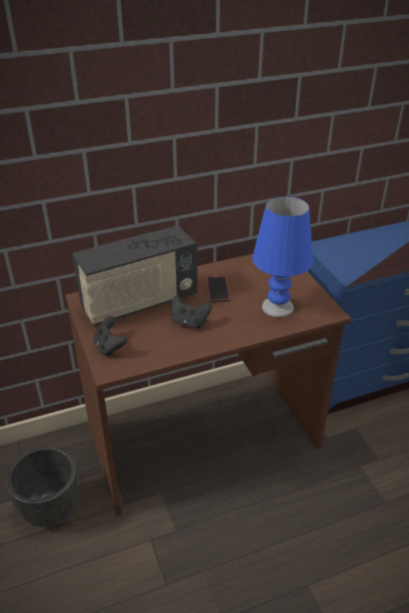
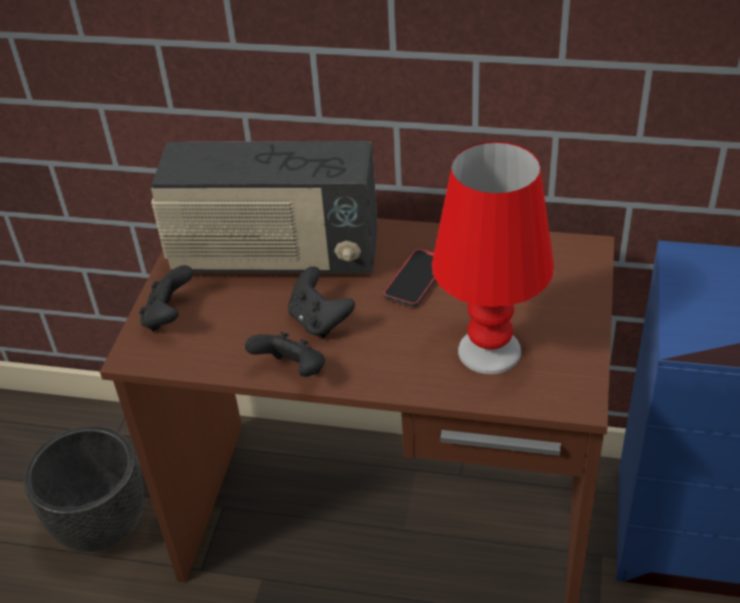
camera: 35 degrees right, 5 degrees up
blue table lamp [252,196,313,317] -> red table lamp [432,141,554,374]
none -> black game controller [245,332,325,377]

